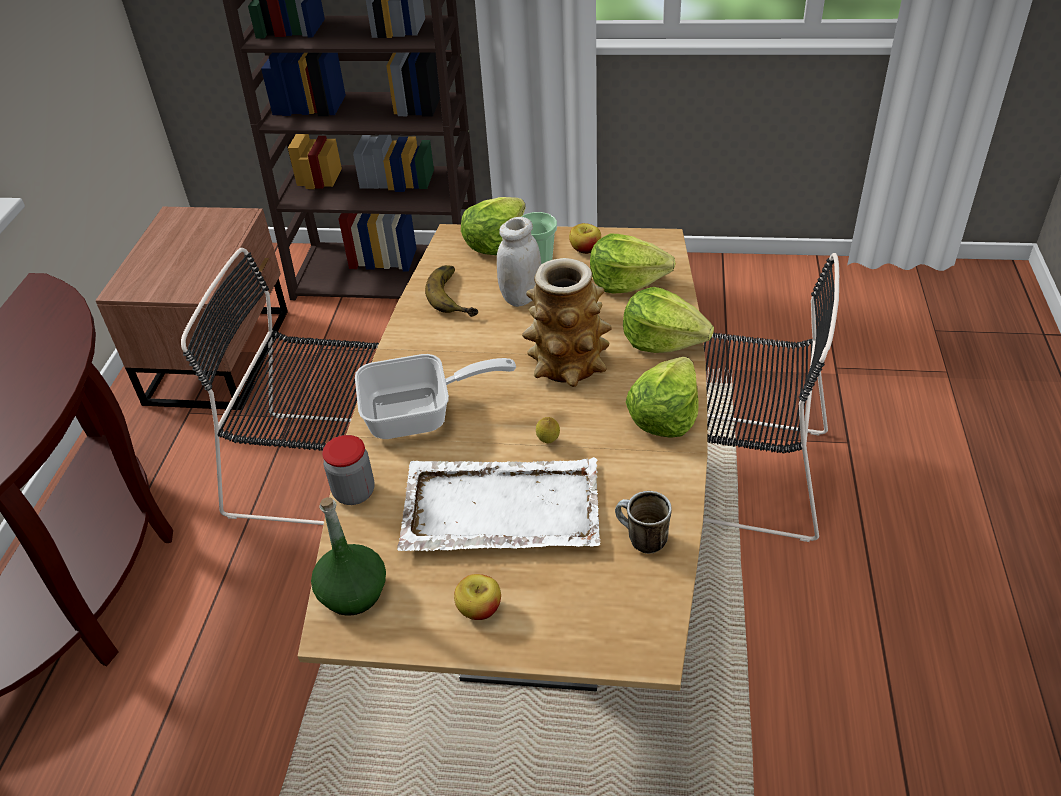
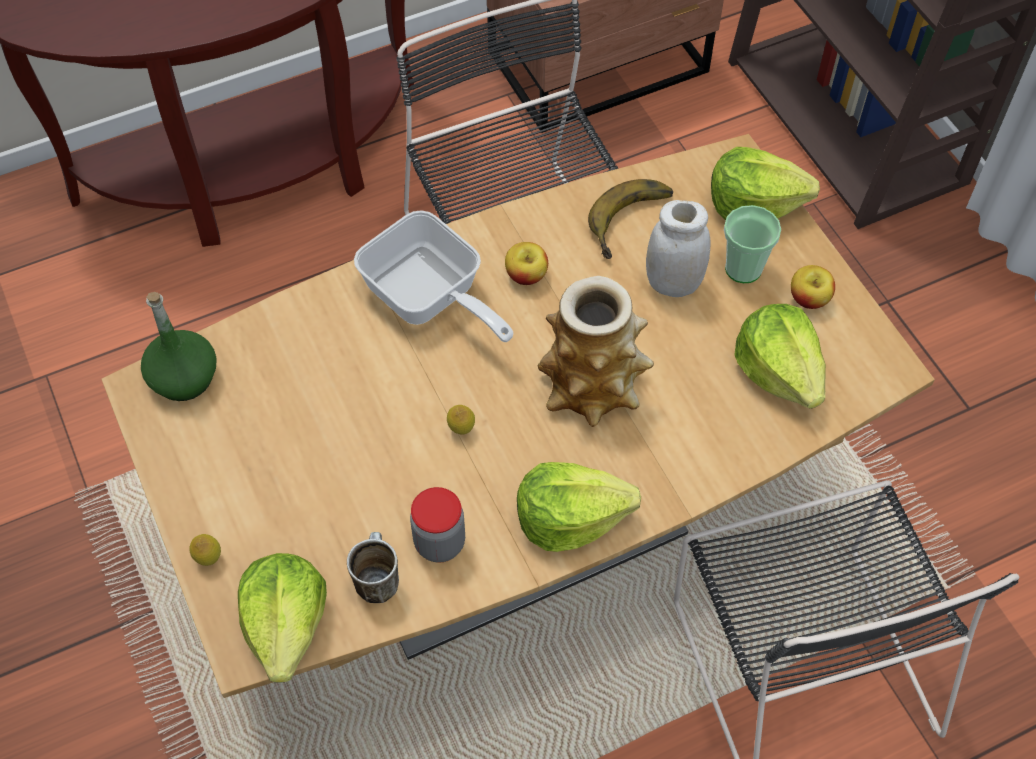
camera: 55 degrees right, 15 degrees up
jar [322,435,375,505] -> jar moved to [410,487,465,563]
white tray [397,457,601,551] -> none
apple [454,574,501,620] -> apple moved to [505,242,548,285]
lettuce [623,287,714,353] -> lettuce moved to [238,553,327,683]
none -> lemon [189,534,221,566]

